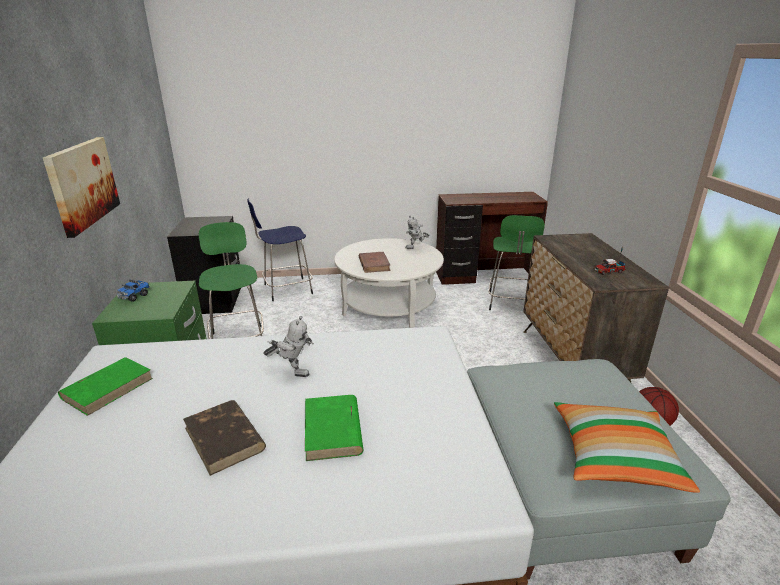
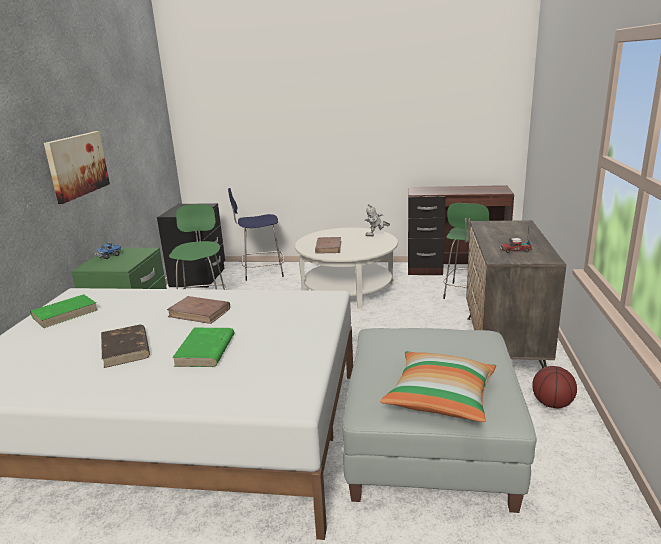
camera: 15 degrees right, 5 degrees down
toy robot [264,316,314,377] -> brown book [167,296,230,324]

